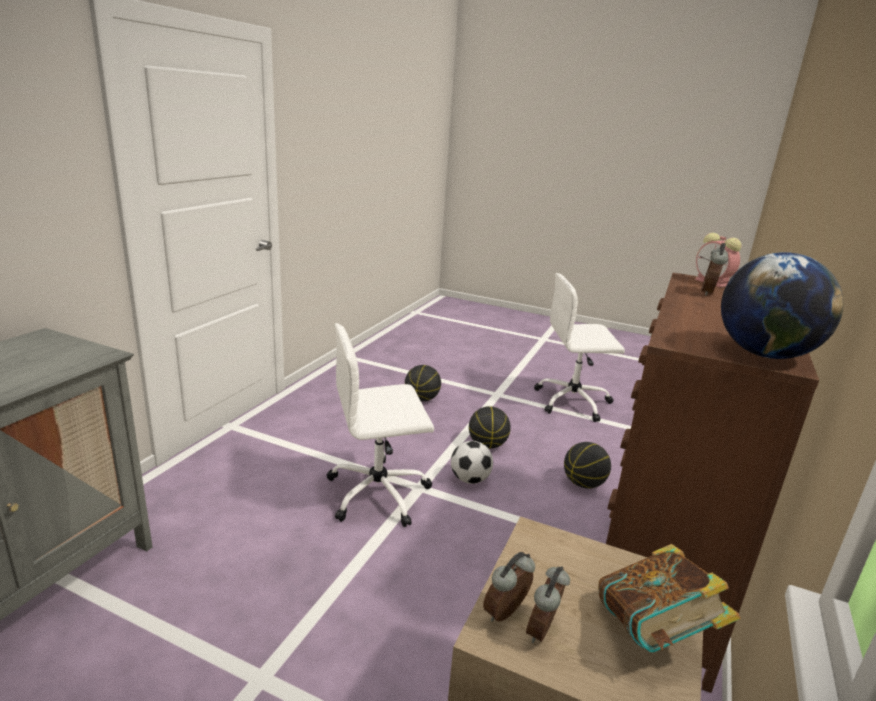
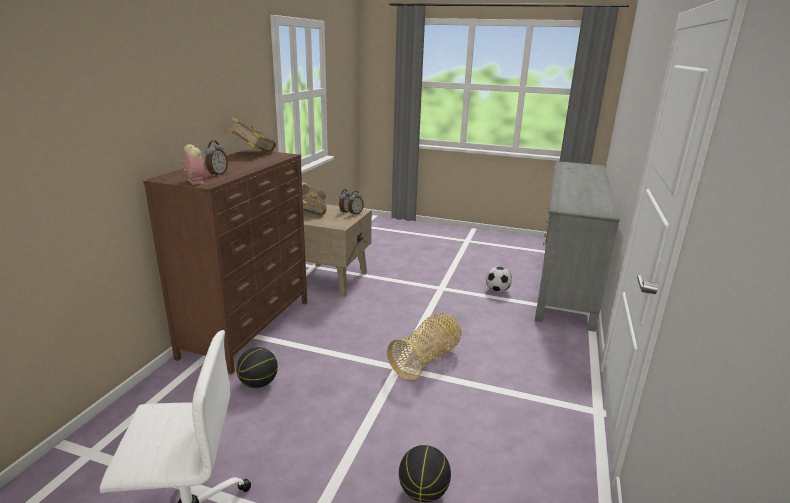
camera: 175 degrees right, 0 degrees up
white office chair [327,323,434,527] -> basket [387,313,461,380]
football [451,441,493,484] -> football moved to [486,267,512,292]
basketball [469,406,511,448] -> none
globe [721,252,843,359] -> book [226,117,276,153]

